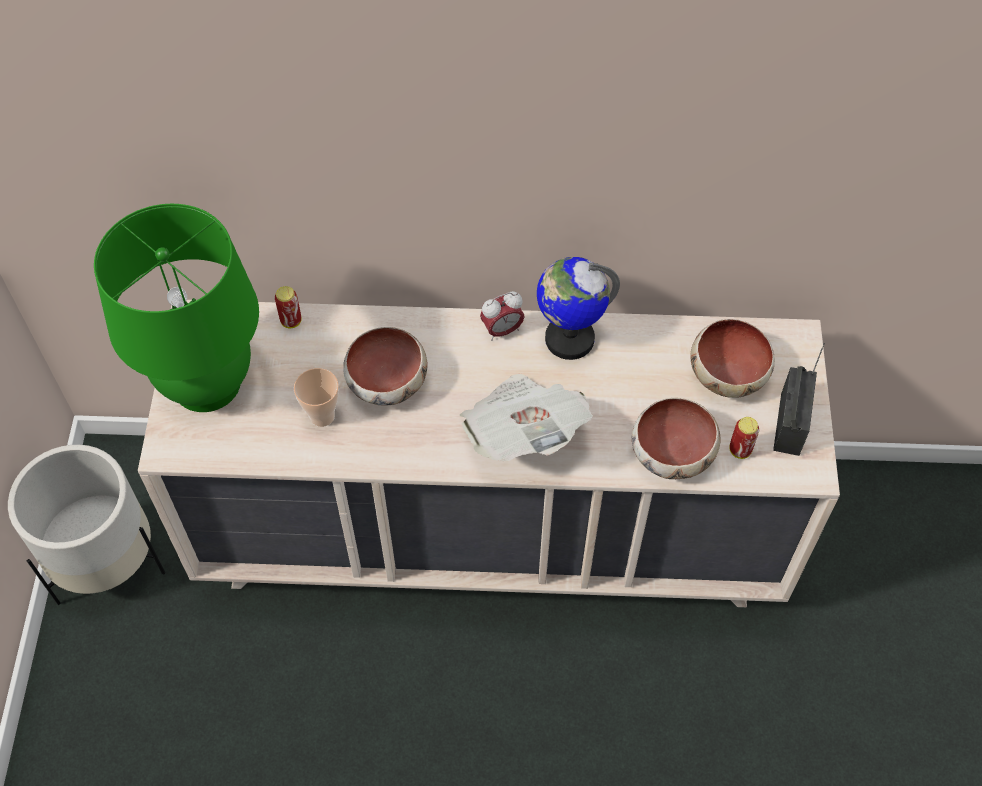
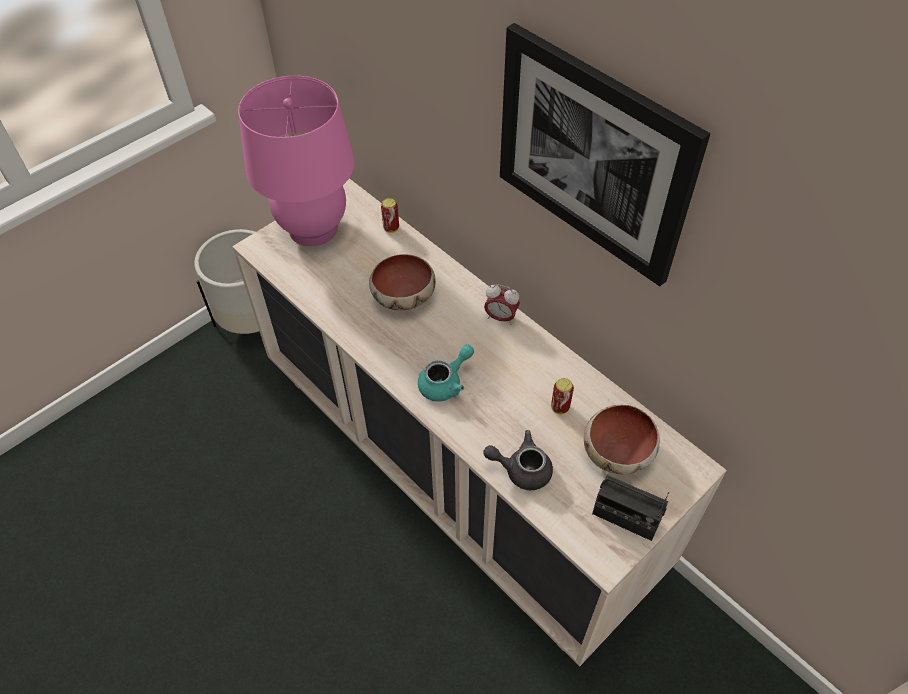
camera: 45 degrees right, 5 degrees down
green table lamp [94,204,259,412] -> pink table lamp [238,76,355,246]
cup [294,368,339,427] -> none
newspaper [460,374,593,461] -> turquoise teapot [418,344,474,402]
globe [537,257,620,360] -> none
bowl [632,398,721,479] -> grey teapot [483,430,553,490]
can [729,417,759,459] -> can moved to [551,378,574,414]
radio [773,343,825,456] -> radio turned 60 degrees clockwise [592,475,669,541]
none -> picture [500,23,710,286]

